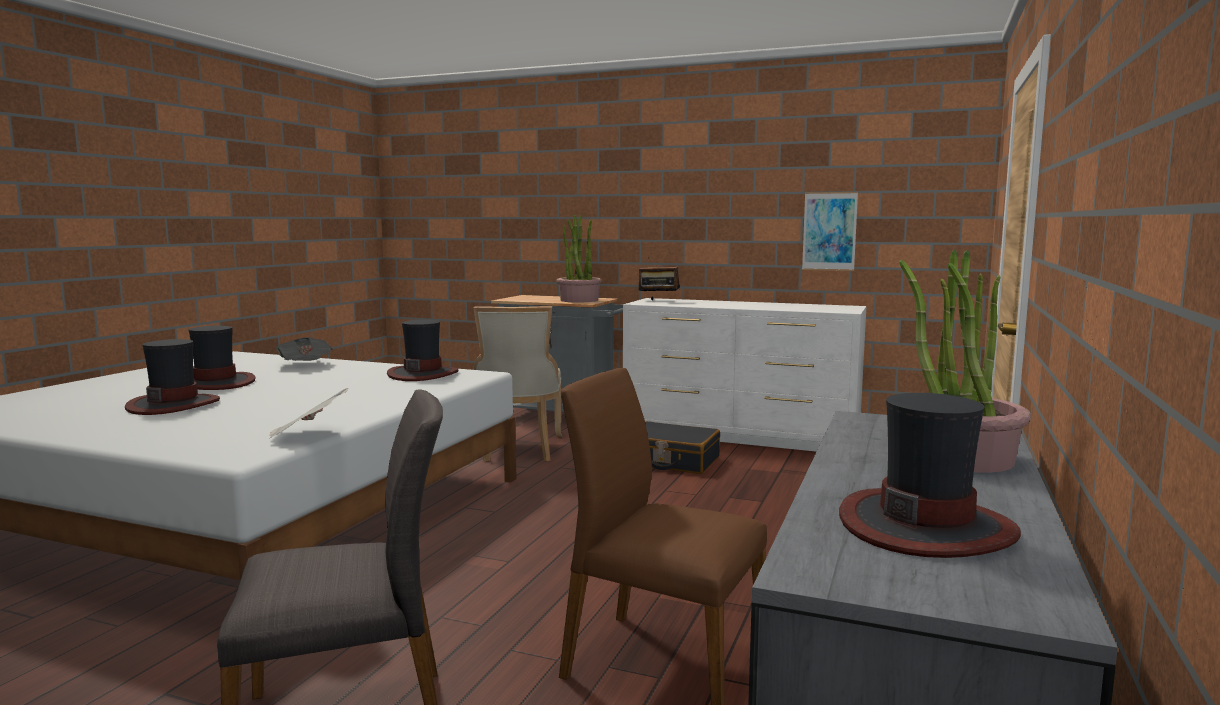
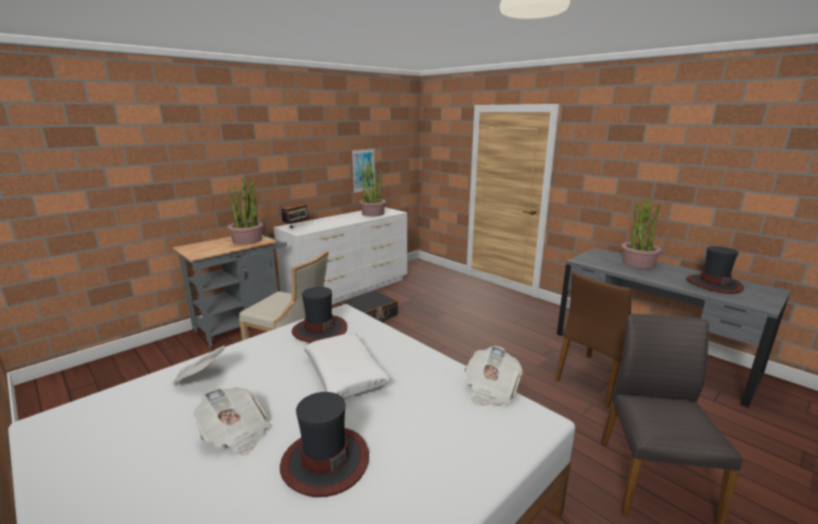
camera: 65 degrees left, 10 degrees up
hat [188,326,256,390] -> newspaper [193,387,270,456]
none -> white pillow [303,333,391,399]
none -> potted plant [360,163,386,216]

